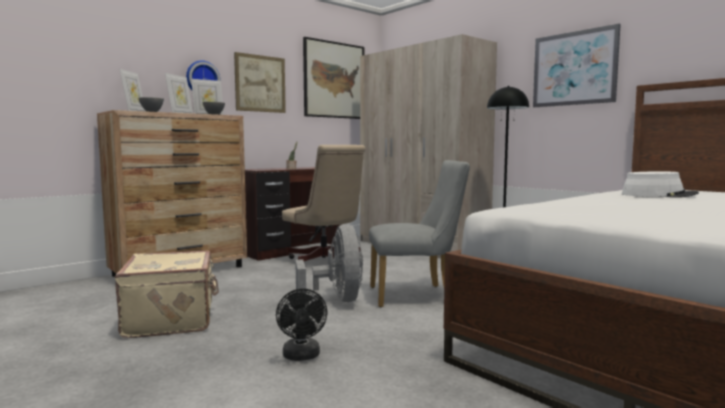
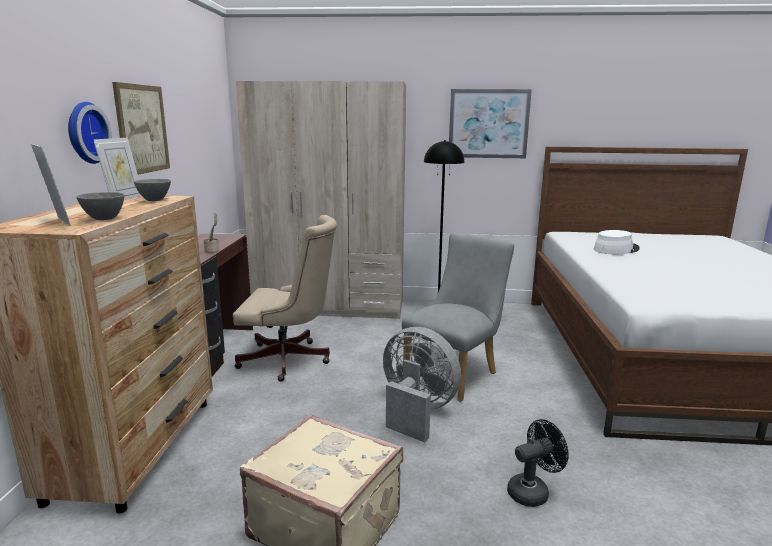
camera: 45 degrees left, 10 degrees up
black fan [276,288,327,361] -> black fan turned 60 degrees counterclockwise [507,419,569,507]
picture [303,37,364,119] -> none

